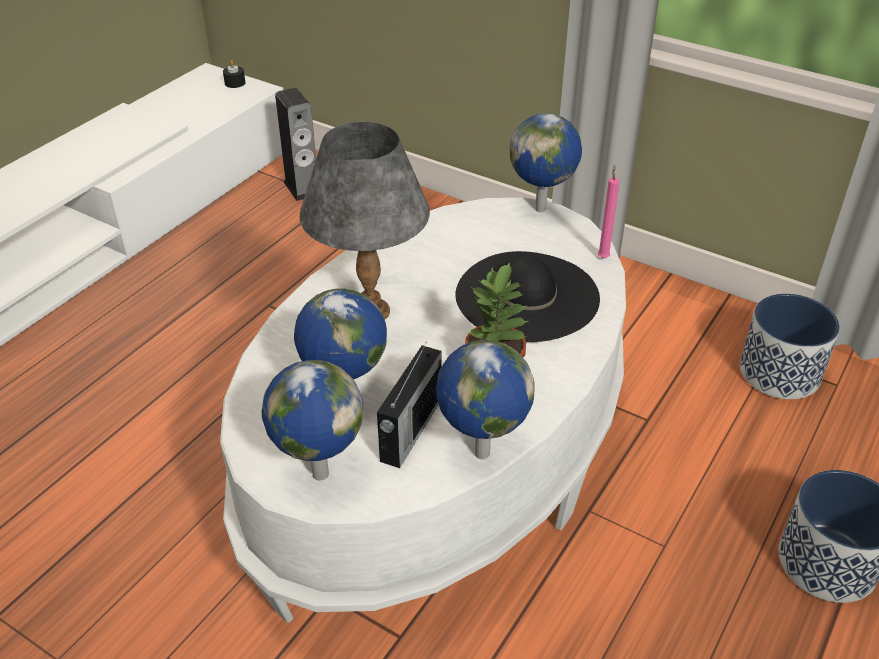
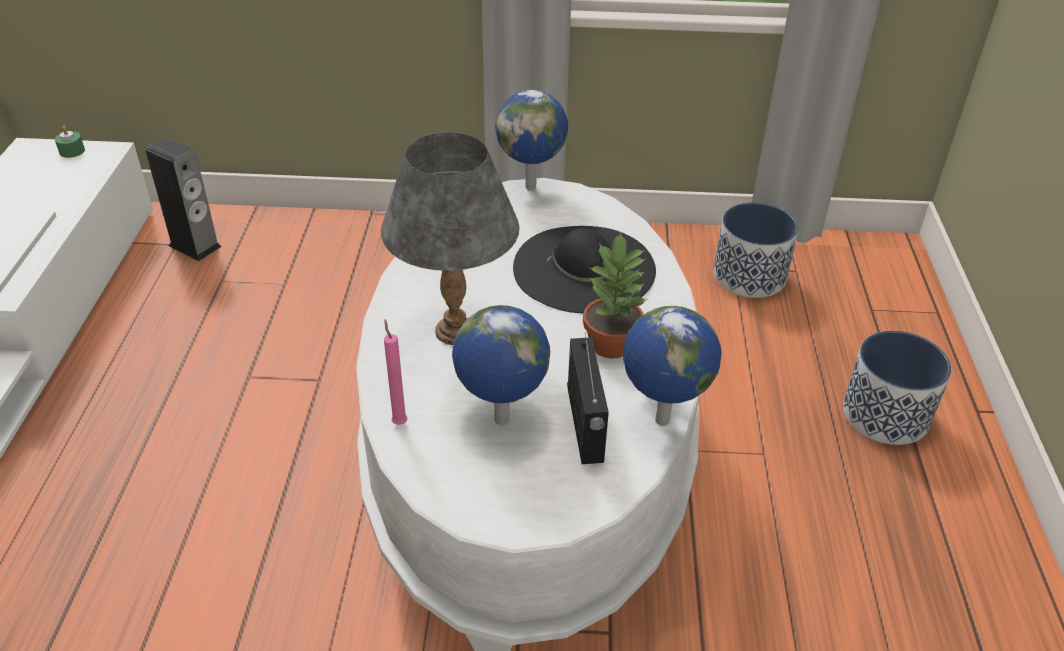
camera: 30 degrees left, 0 degrees up
black candle [223,60,245,88] -> green candle [55,126,85,158]
globe [262,360,363,481] -> none
pink candle [598,165,620,258] -> pink candle moved to [384,320,407,425]

